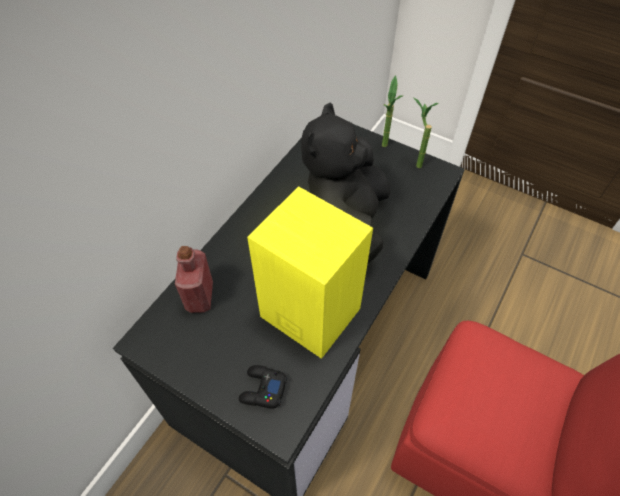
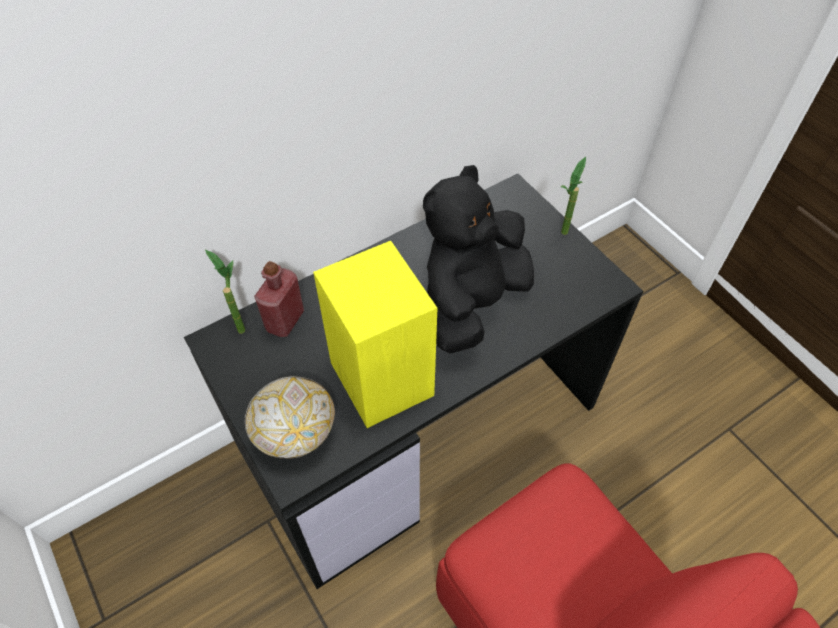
camera: 25 degrees right, 0 degrees up
black game controller [239,365,287,408] -> bowl [244,376,335,459]
potted plant [413,97,439,168] -> potted plant moved to [205,250,245,334]

